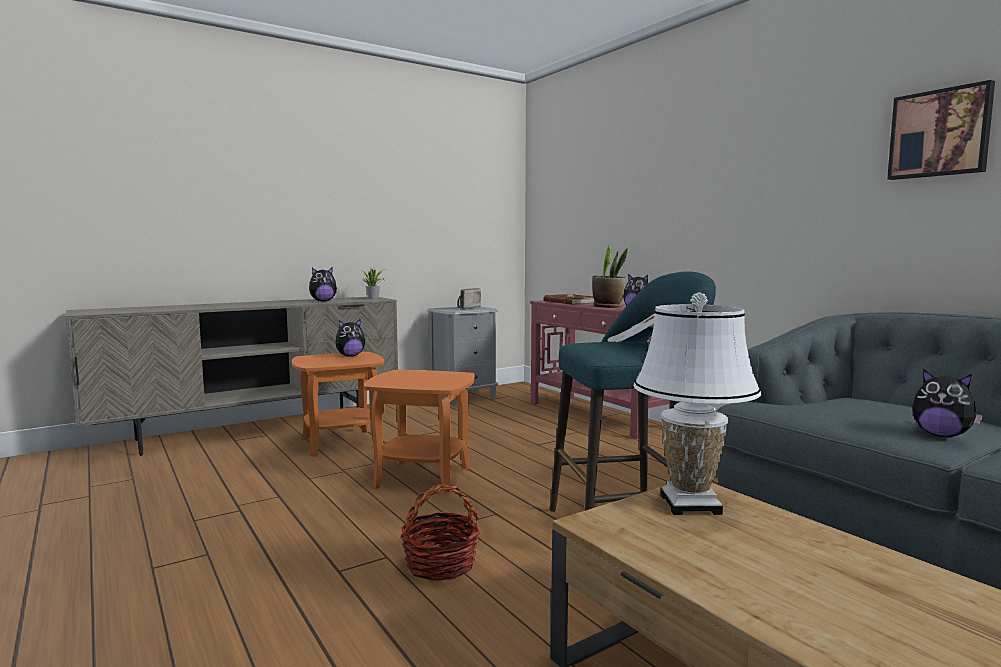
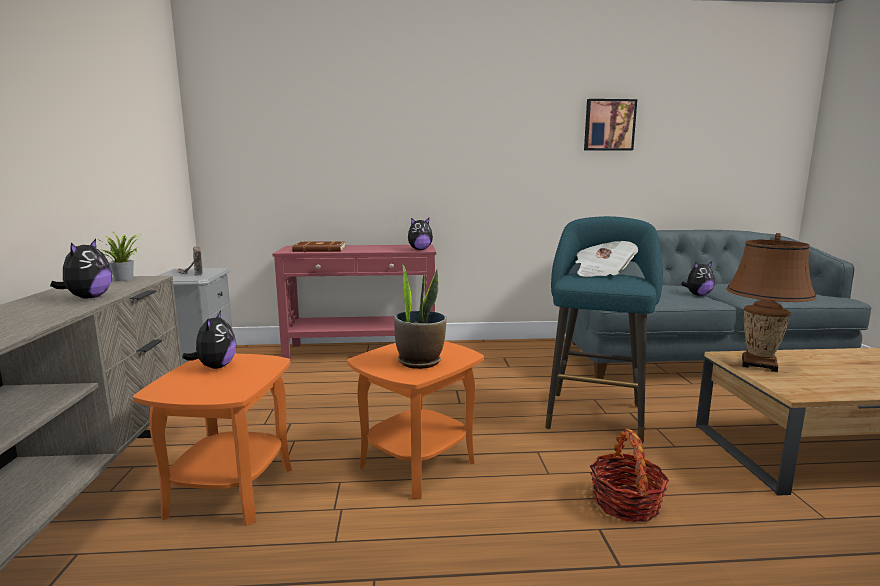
camera: 60 degrees left, 5 degrees up
potted plant [592,244,628,308] -> potted plant moved to [394,263,447,369]
white table lamp [634,293,761,515] -> brown table lamp [726,233,817,372]

